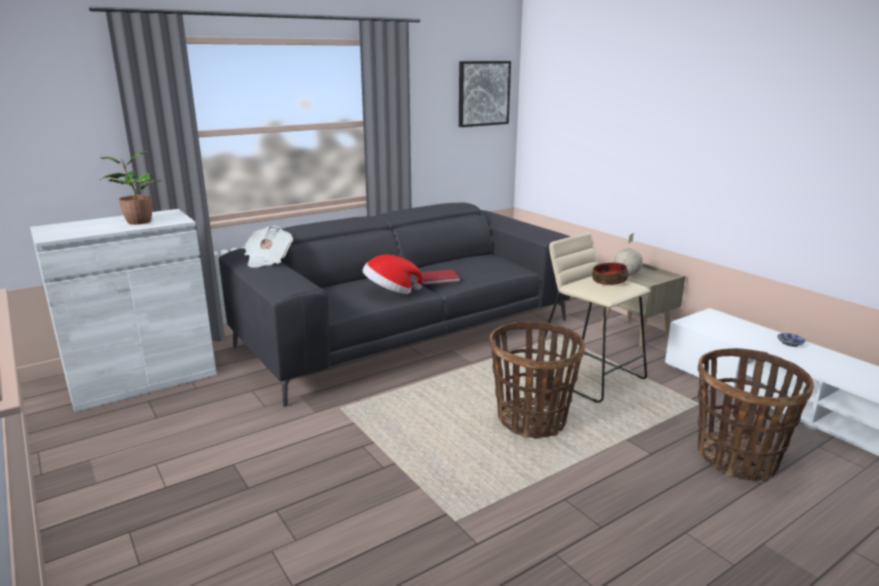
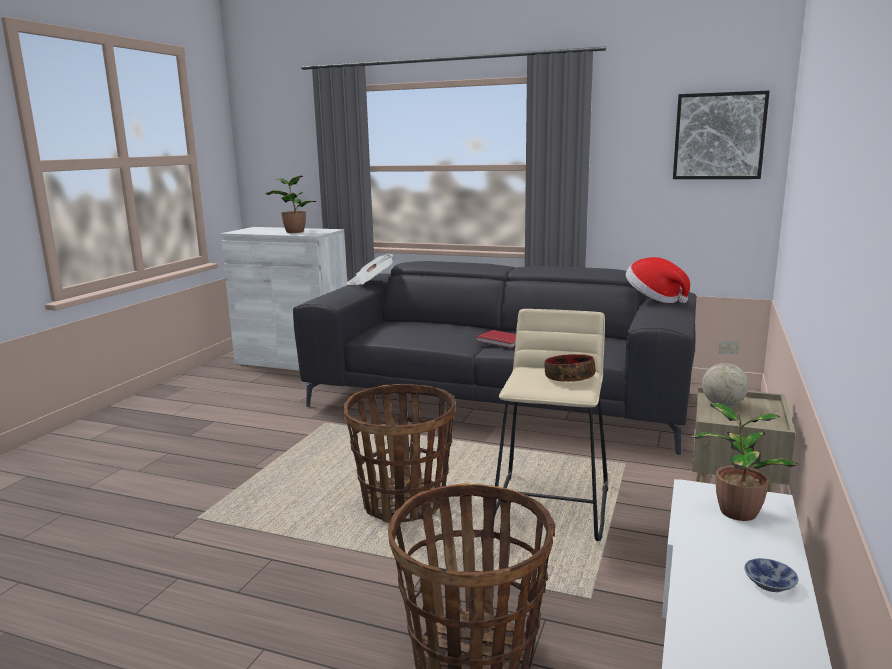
camera: 55 degrees right, 5 degrees down
hat [363,254,422,294] -> hat moved to [626,257,690,303]
none -> potted plant [690,402,799,521]

